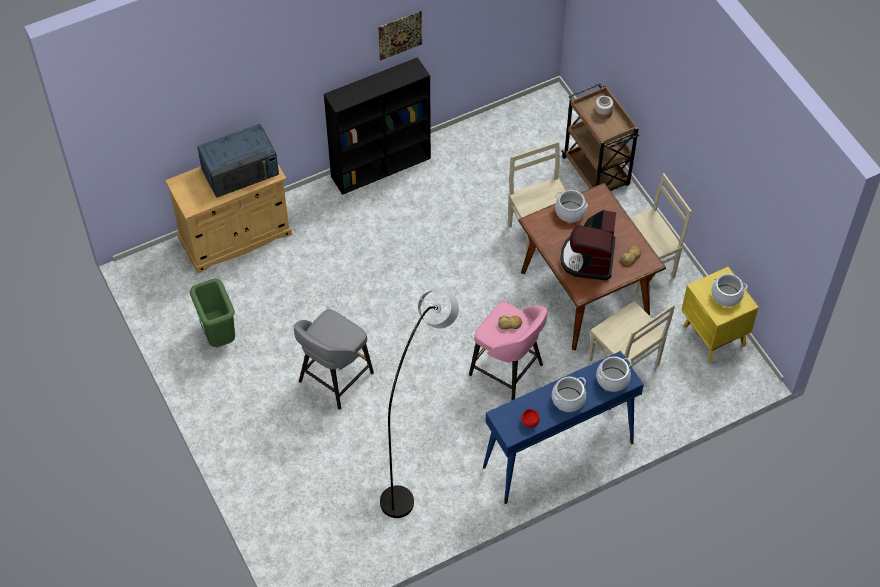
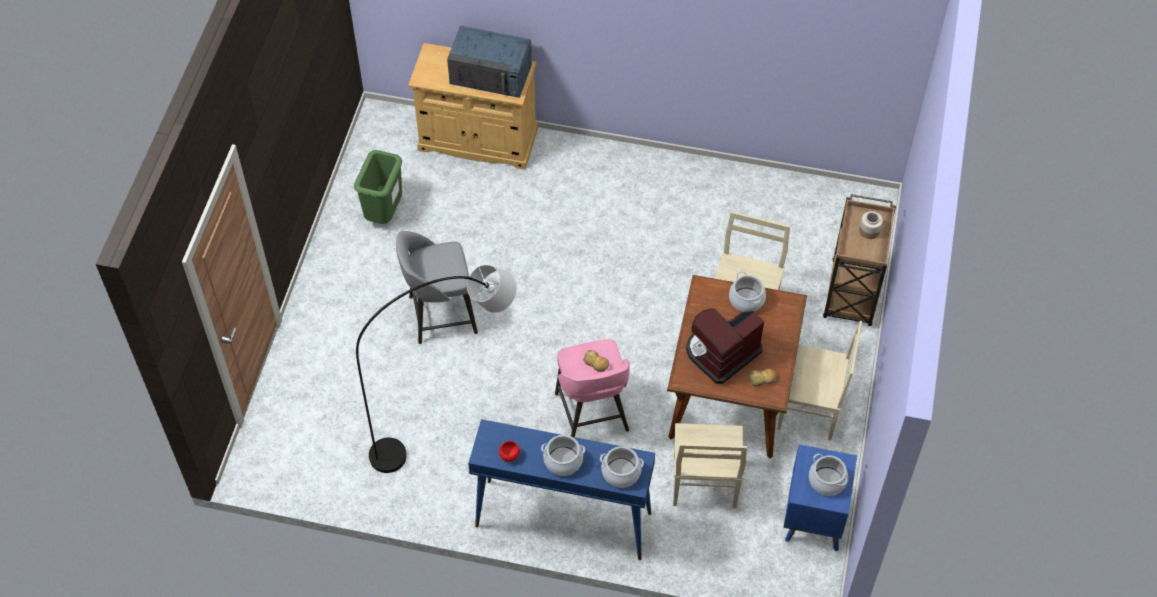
camera: 40 degrees right, 0 degrees up
black bookcase [324,57,431,195] -> none
picture [378,11,422,61] -> none
yellow nightstand [681,267,759,363] -> blue nightstand [783,444,857,551]

